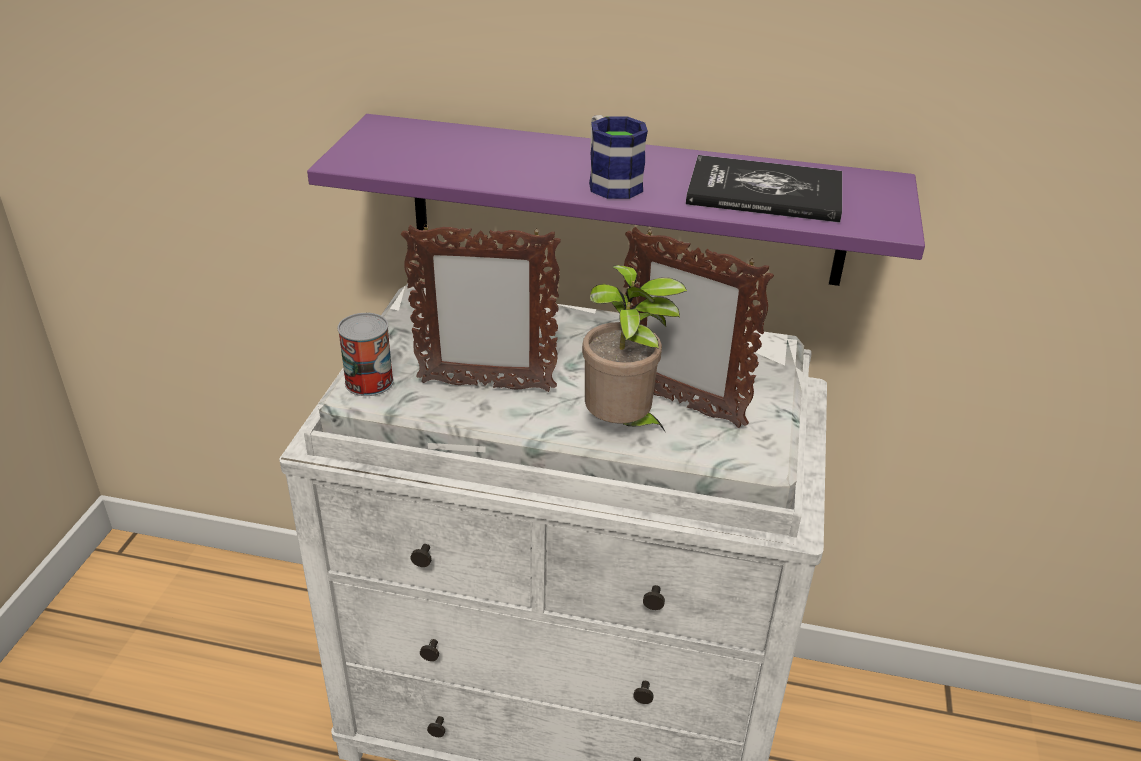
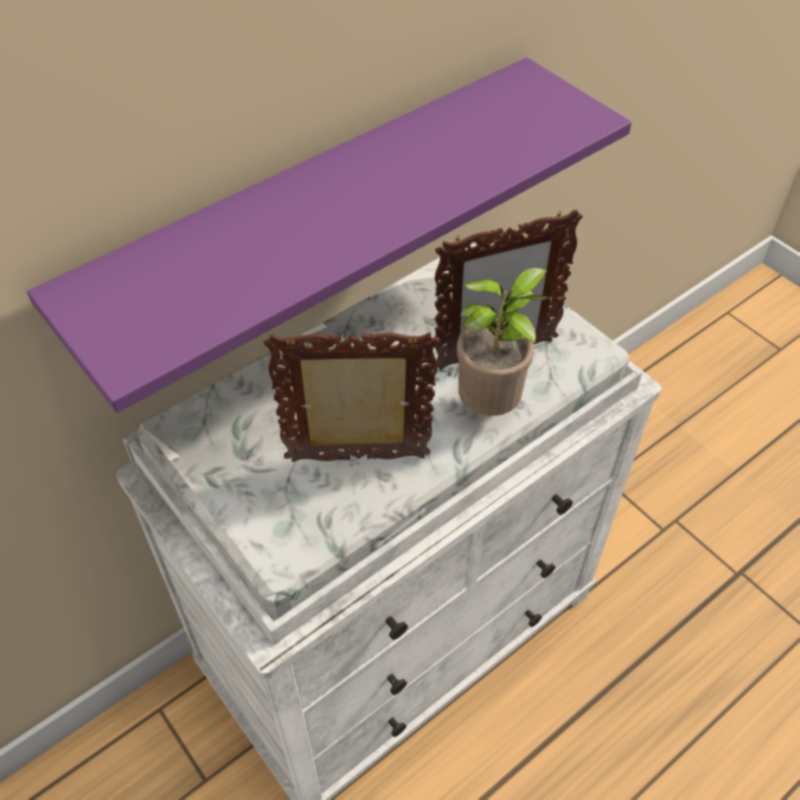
camera: 50 degrees left, 15 degrees up
can [338,313,394,396] -> none
picture frame [401,224,561,392] -> picture frame turned 135 degrees counterclockwise [264,332,440,462]
mug [589,115,648,199] -> none
book [686,155,842,223] -> none

